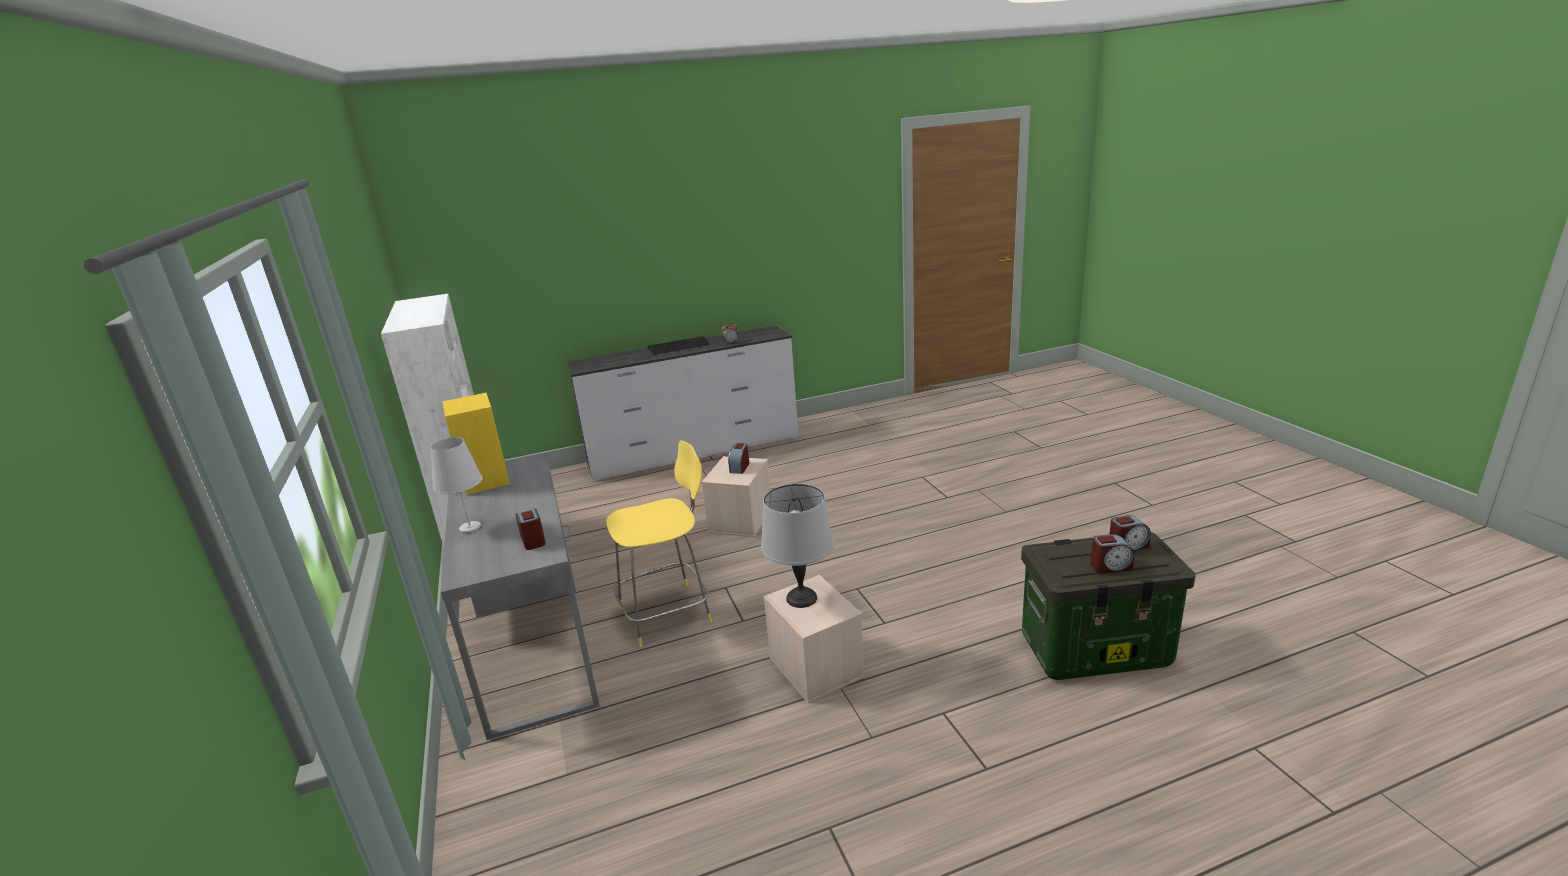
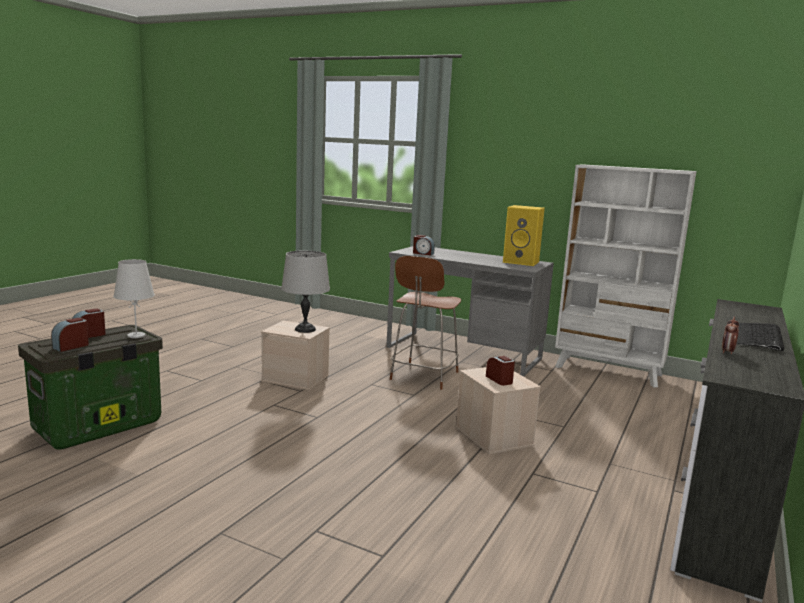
camera: 135 degrees right, 10 degrees down
white table lamp [430,437,483,533] -> white table lamp moved to [113,259,155,338]
yellow stool [606,440,712,647] -> brown stool [390,256,461,390]

